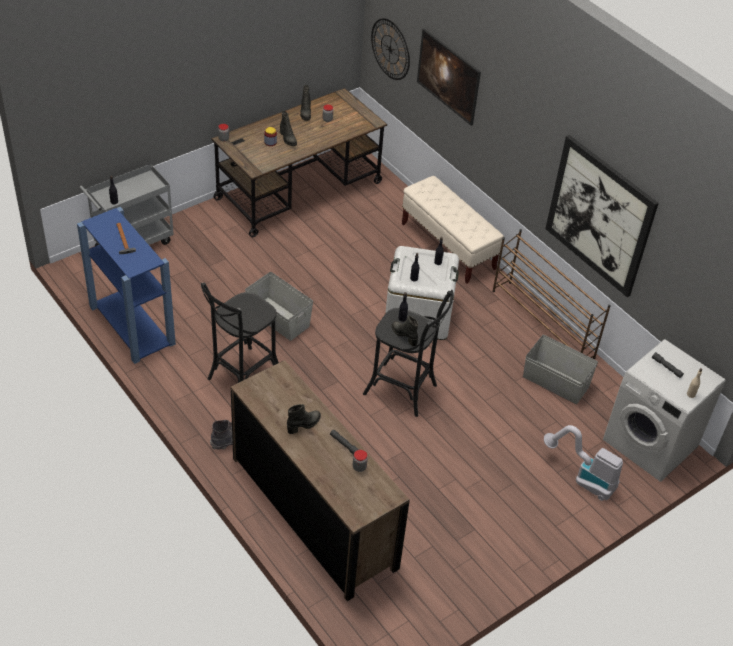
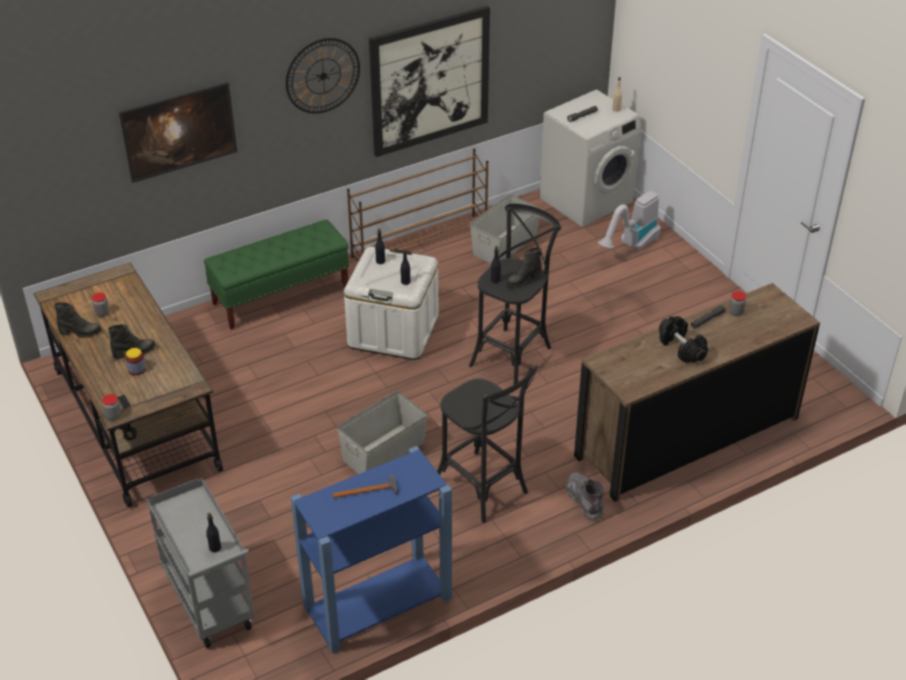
camera: 80 degrees left, 5 degrees down
black boot [287,404,321,434] -> black dumbbell [659,316,708,363]
wall clock [371,18,410,80] -> wall clock moved to [286,38,360,114]
beige bench [402,176,504,284] -> green bench [204,219,349,330]

